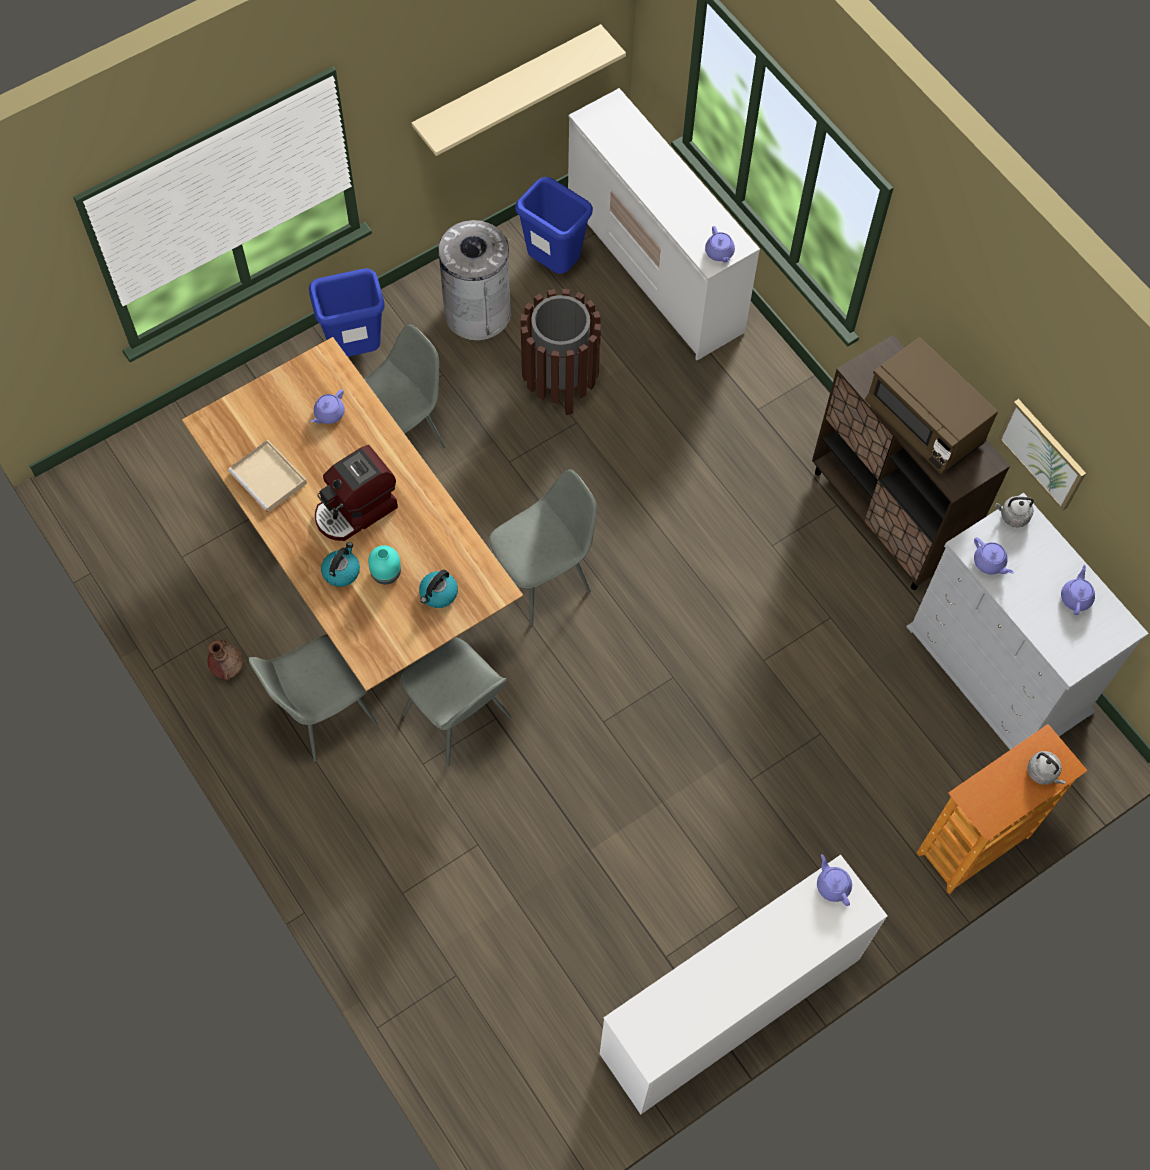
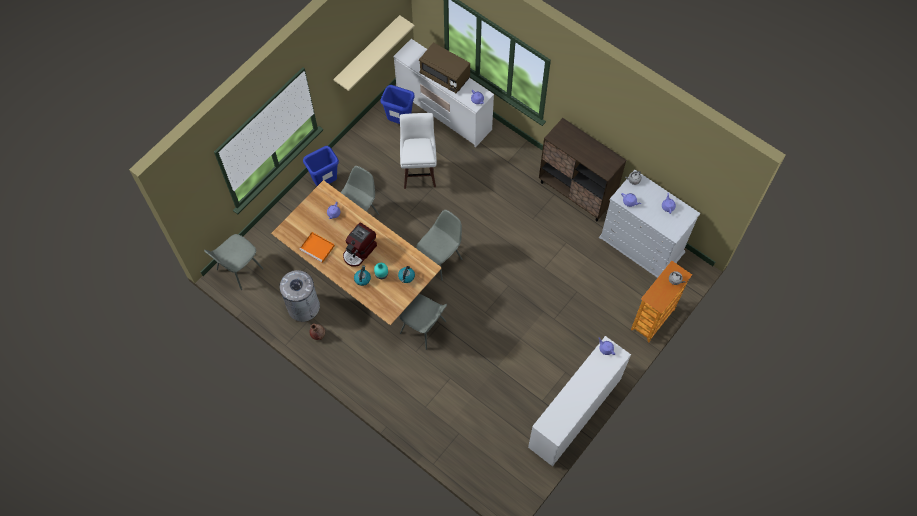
camera: 15 degrees left, 0 degrees up
beige tray [228,440,307,513] -> orange tray [299,232,335,263]
grey chair [249,634,378,762] -> grey chair moved to [204,234,264,290]
grey trash can [438,220,511,341] -> grey trash can moved to [279,270,320,322]
brown trash can [521,289,601,415] -> white stool [400,113,437,189]
brown microwave [865,337,998,474] -> brown microwave moved to [419,42,470,93]
picture [998,399,1086,511] -> none

